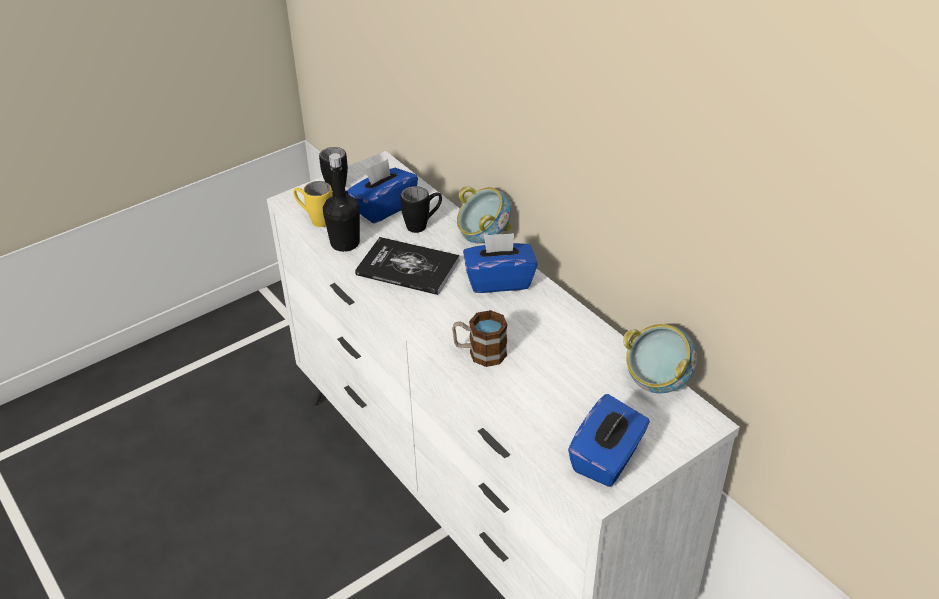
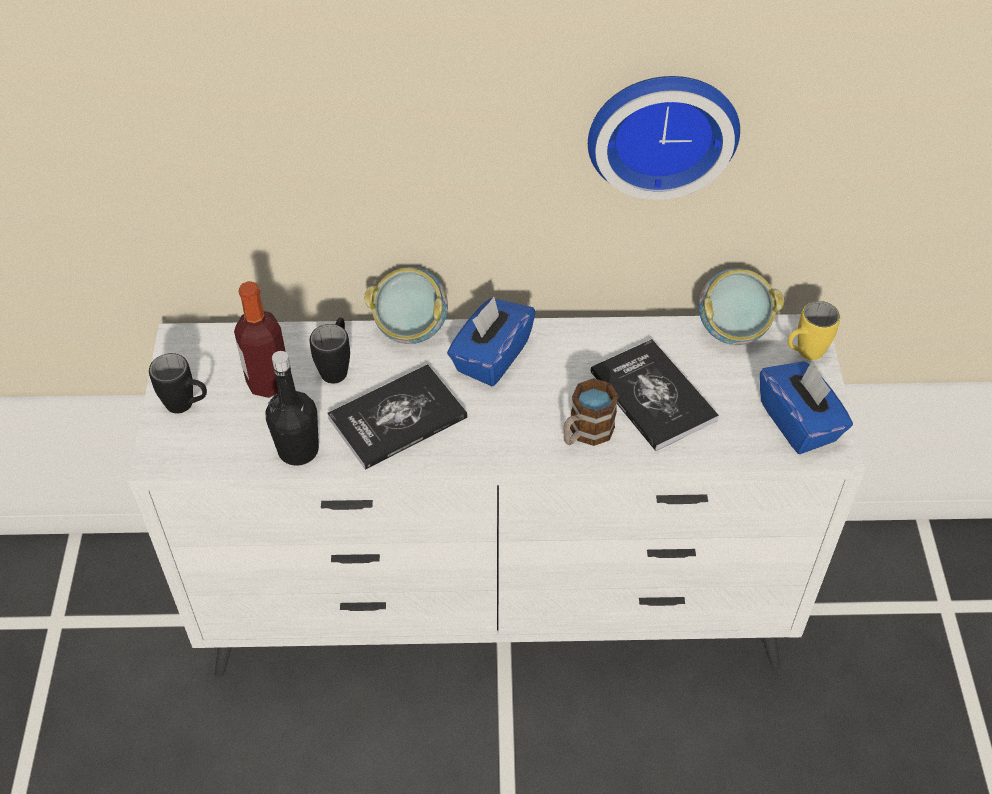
camera: 55 degrees left, 10 degrees up
yellow mug [293,181,332,227] -> yellow mug moved to [788,301,840,360]
blue tissue box [347,159,418,224] -> bottle [234,281,286,398]
none -> wall clock [588,76,740,200]
none -> book [590,339,719,451]

